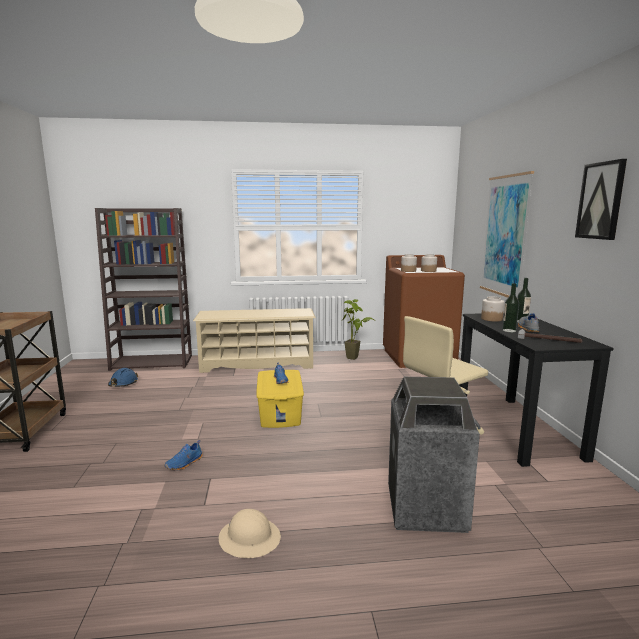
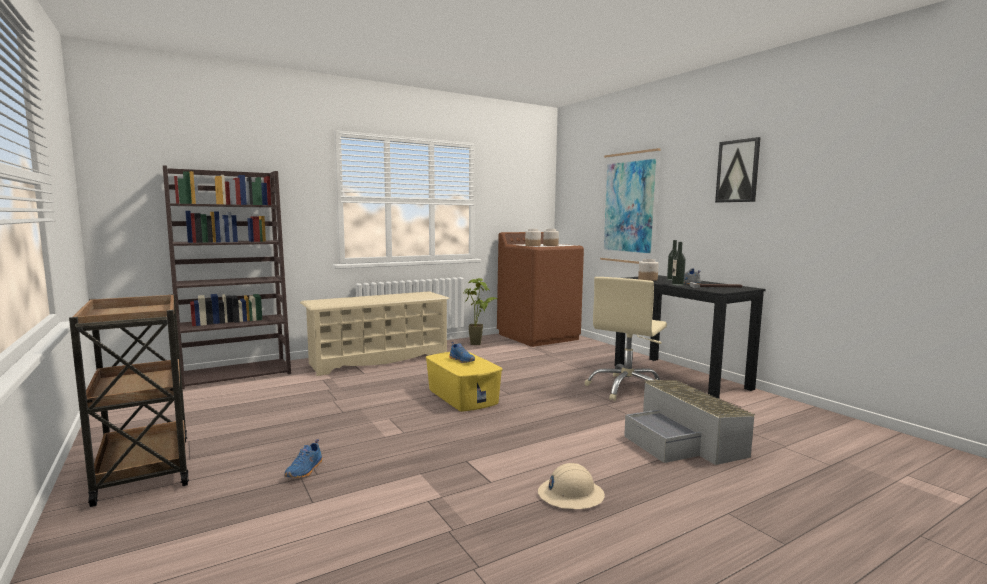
camera: 25 degrees left, 5 degrees down
blue hard hat [108,368,138,387] -> none
blue shoe [165,440,203,470] -> blue shoe moved to [285,439,323,478]
trash can [388,377,480,533] -> grey storage box [624,380,755,465]

